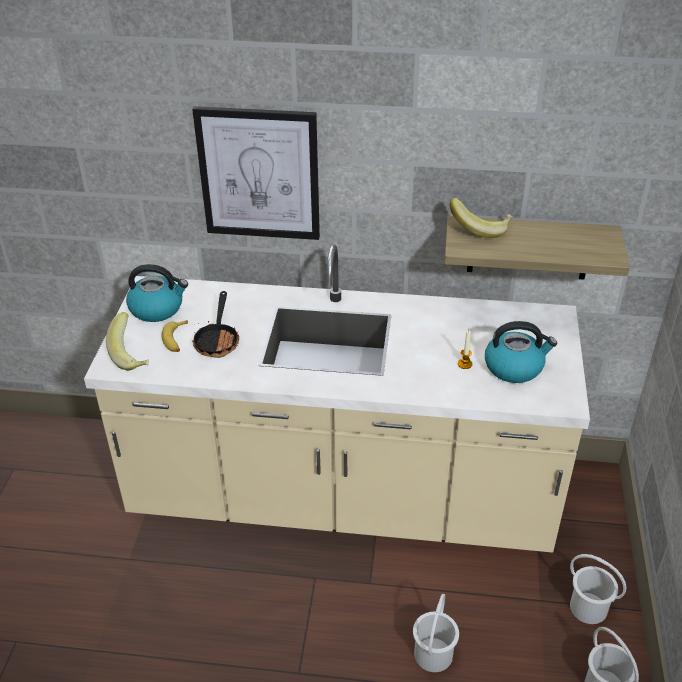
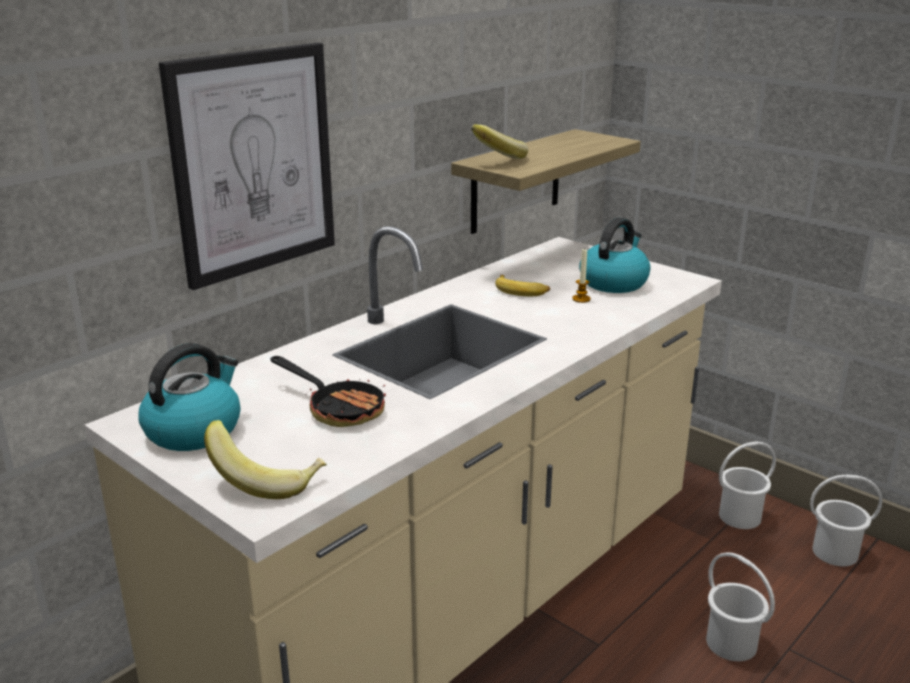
camera: 55 degrees left, 15 degrees down
banana [162,320,188,352] -> banana moved to [495,275,550,296]

